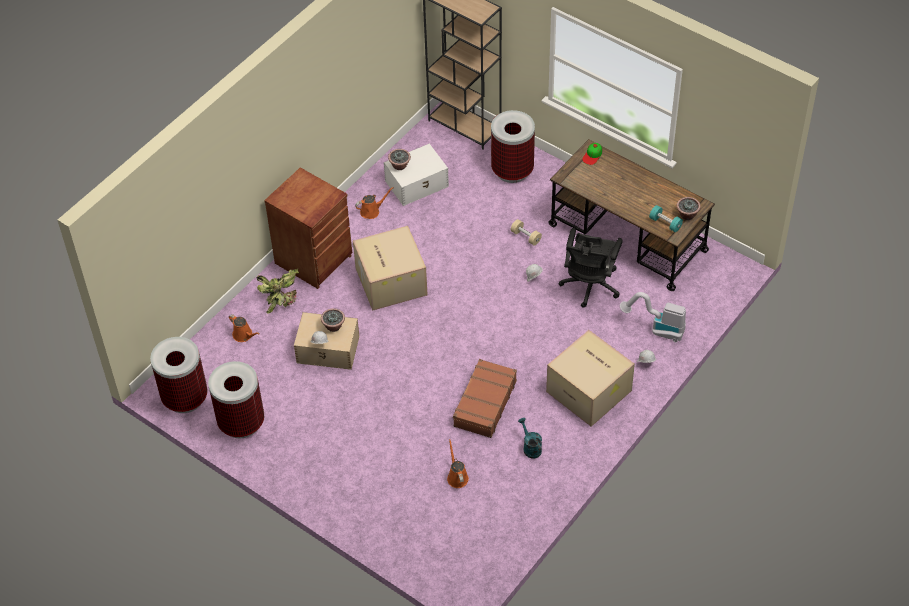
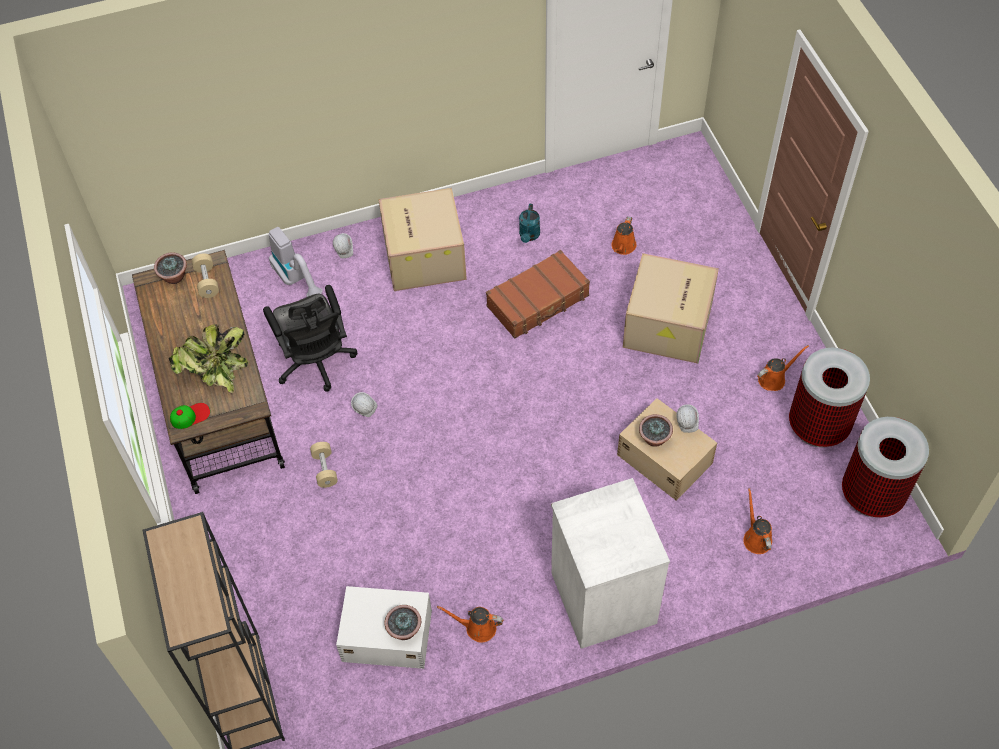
camera: 145 degrees left, 5 degrees up
potted plant [256,268,299,314] -> potted plant moved to [169,324,248,393]
brown dresser [264,167,352,289] -> white dresser [551,478,670,649]
cardboard box [353,226,428,311] -> cardboard box moved to [623,253,719,364]
trash can [491,110,535,183] -> none
office chair [558,228,623,308] -> office chair turned 105 degrees clockwise [263,285,357,391]
turquoise dumbbell [649,205,683,232] -> beige dumbbell [192,253,219,298]
none -> orange watering can [757,345,809,391]

